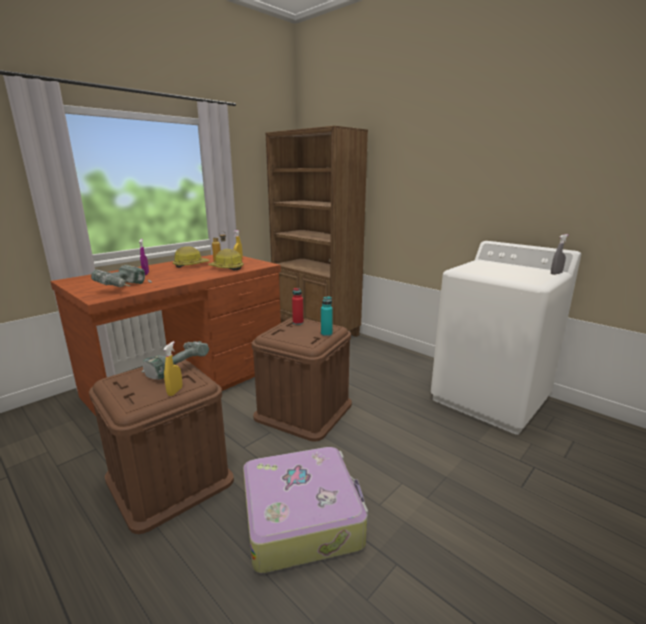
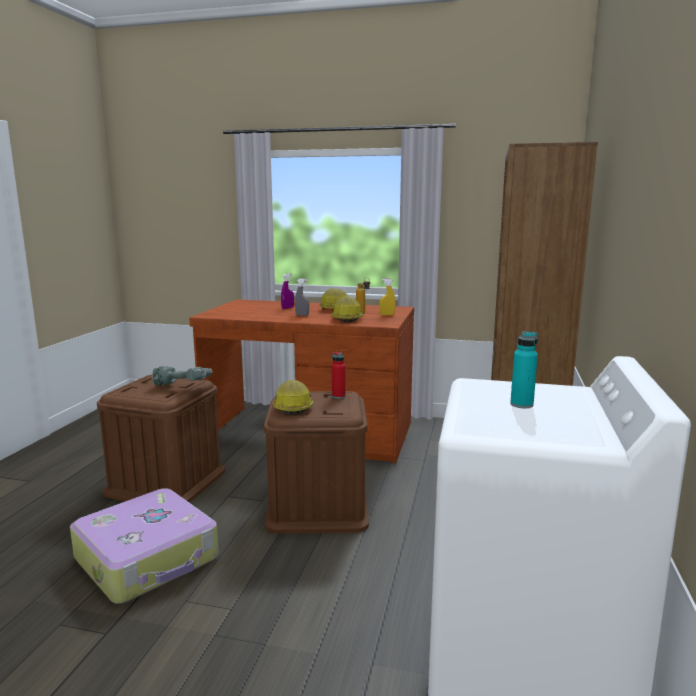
camera: 60 degrees right, 5 degrees down
power drill [91,265,152,287] -> none
yellow spray bottle [163,341,182,396] -> none
turquoise bottle [321,296,333,336] -> turquoise bottle moved to [510,331,538,409]
grey spray bottle [551,234,568,275] -> grey spray bottle moved to [295,279,309,316]
none -> hard hat [273,380,314,415]

